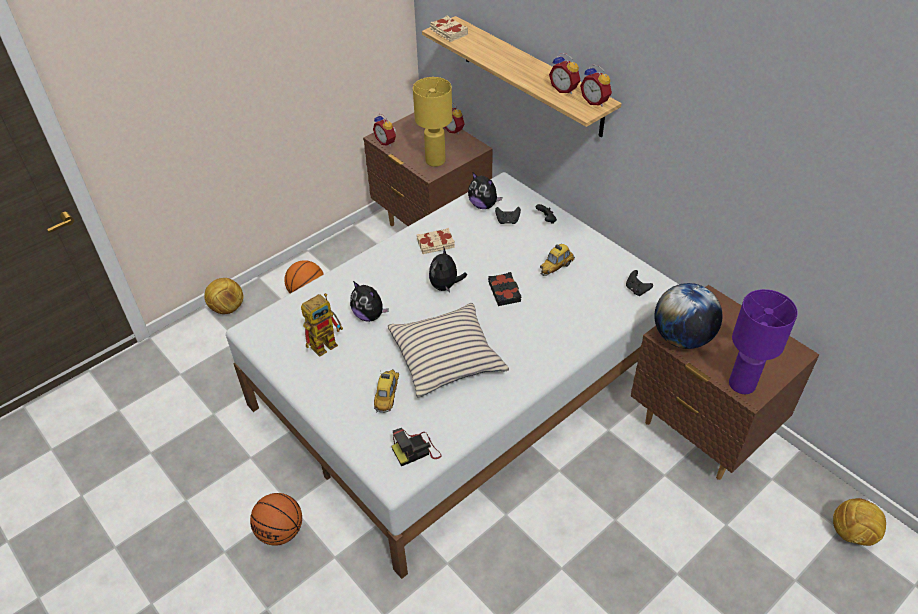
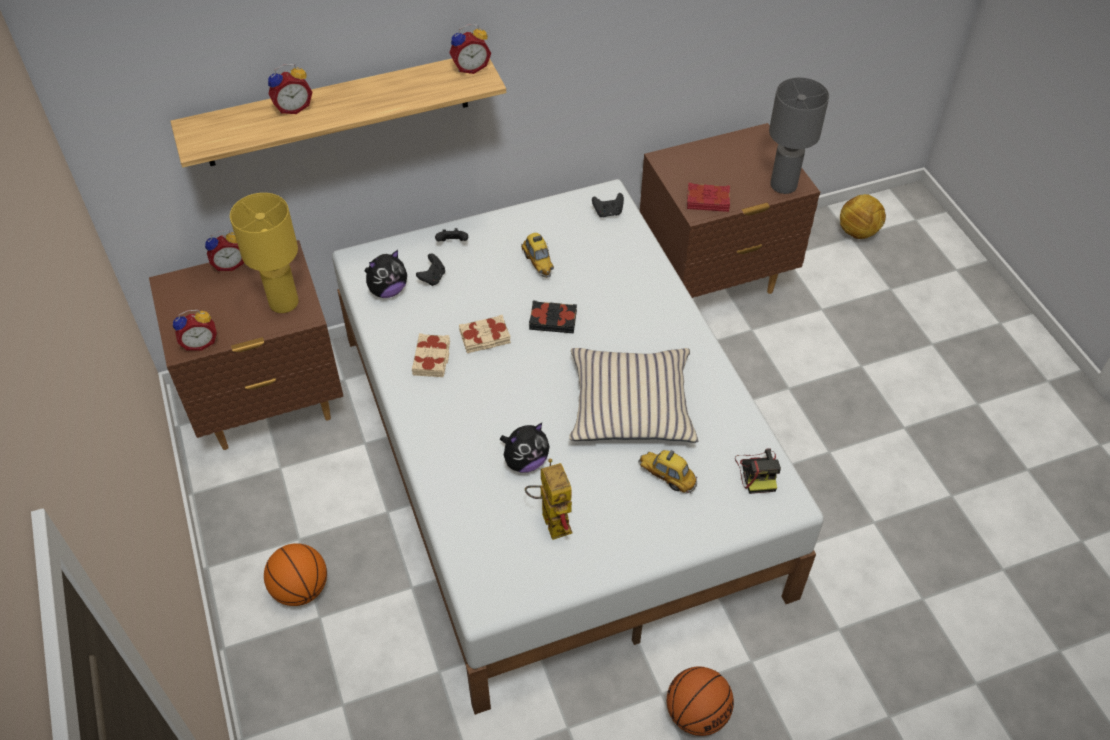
camera: 70 degrees left, 5 degrees up
football [204,278,244,314] -> none
plush toy [429,246,467,292] -> none
beige book [430,15,468,42] -> beige book moved to [459,315,511,353]
alarm clock [549,53,580,94] -> alarm clock moved to [268,64,313,114]
globe [654,283,722,349] -> red book [687,183,730,212]
purple table lamp [729,289,798,394] -> grey table lamp [769,77,829,194]

